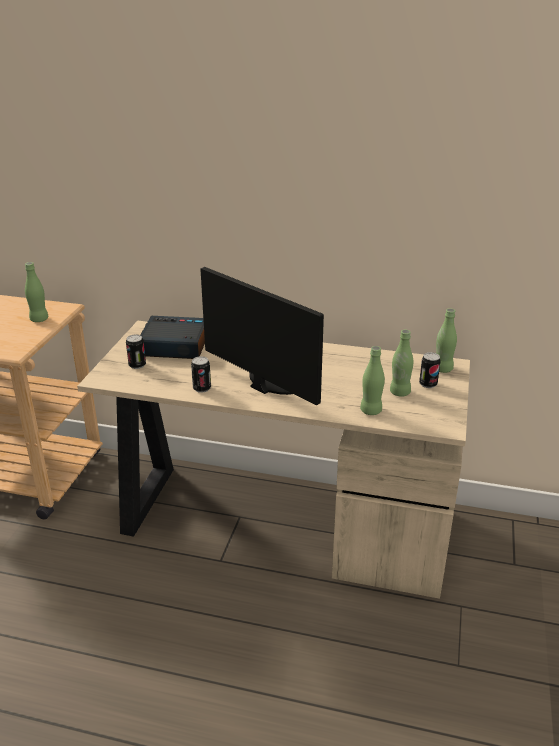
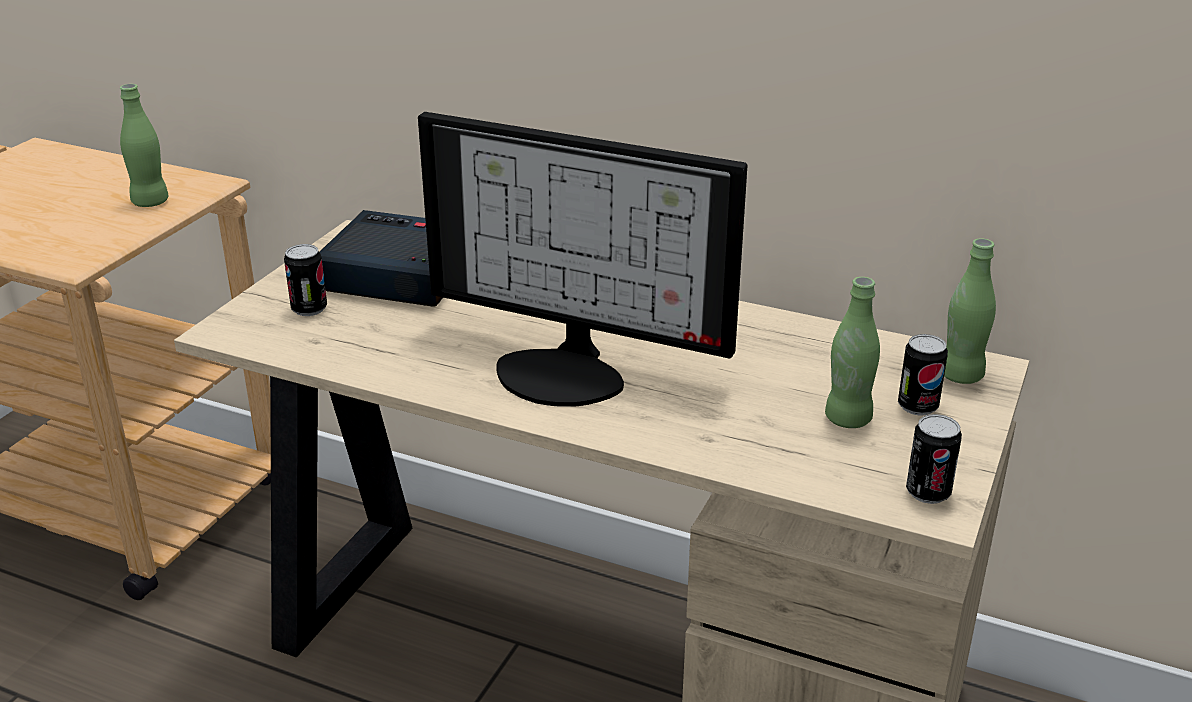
camera: 10 degrees right, 0 degrees up
can [191,356,211,393] -> can moved to [906,414,962,504]
monitor [200,267,324,405] -> monitor turned 150 degrees clockwise [418,112,747,407]
green bottle [360,346,385,415] -> none

